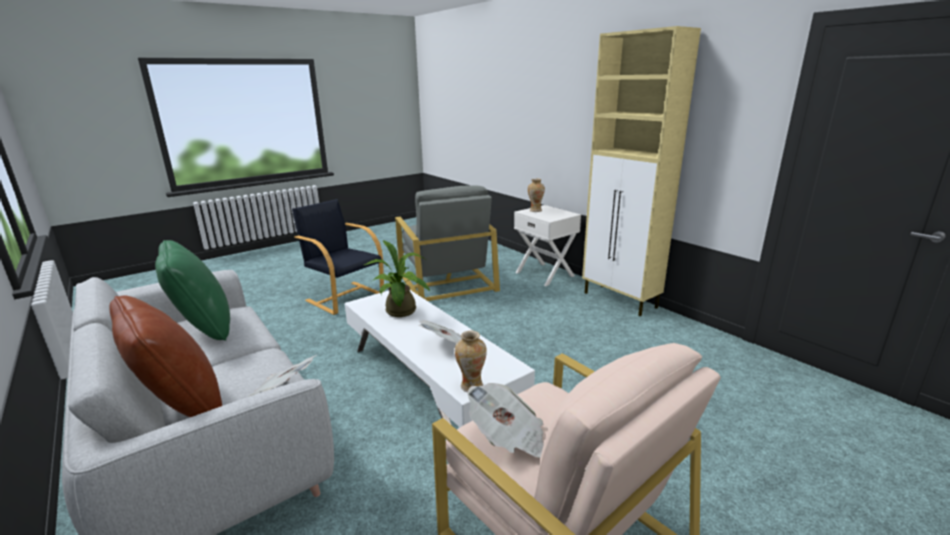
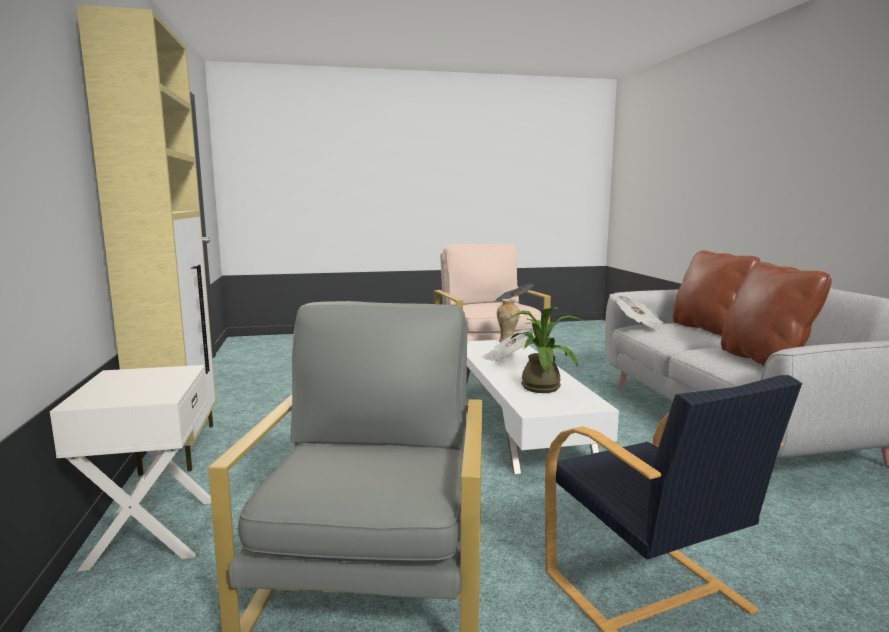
camera: 155 degrees left, 10 degrees down
green pillow [155,240,230,341] -> brown pillow [721,262,832,366]
vase [528,179,545,212] -> none

